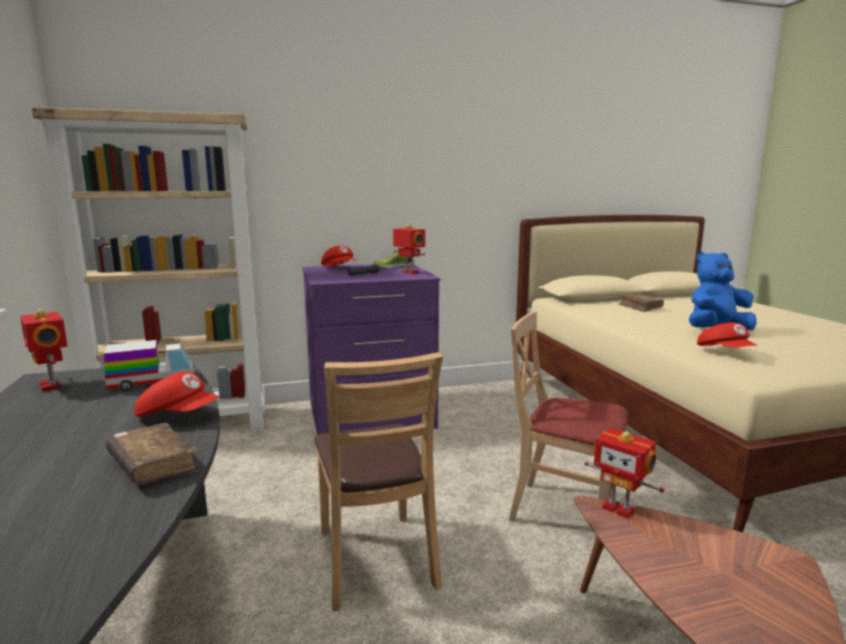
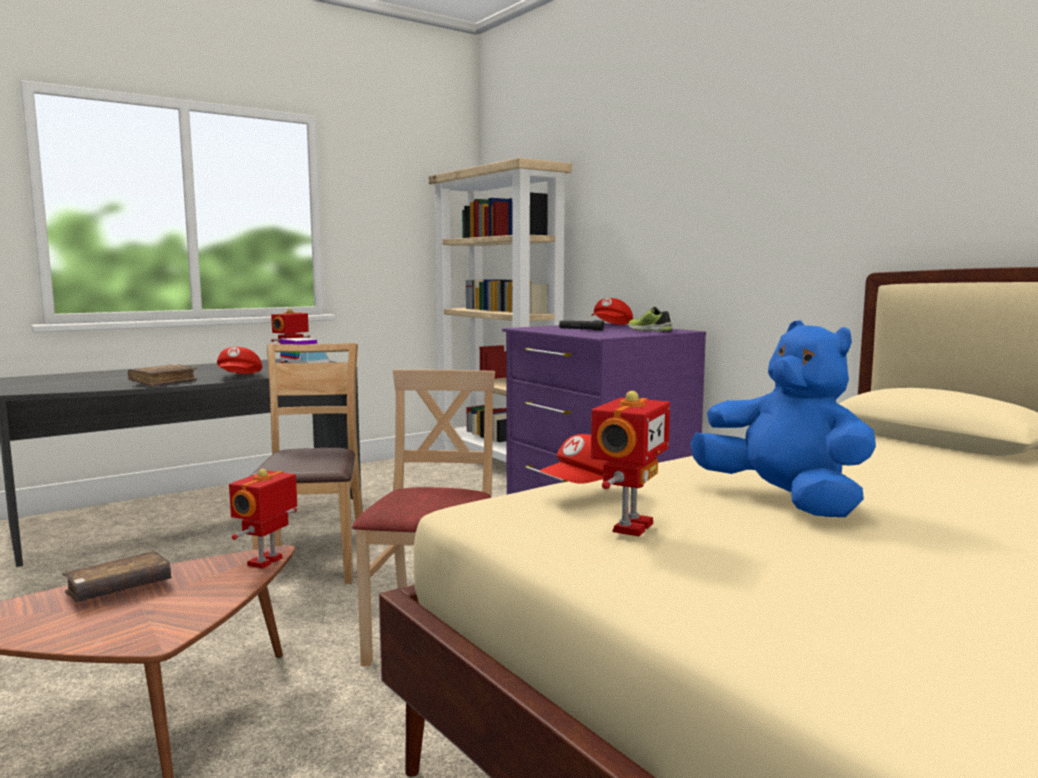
camera: 70 degrees right, 5 degrees down
brown chair [314,352,443,611] -> brown chair turned 120 degrees clockwise [250,343,363,584]
toy robot [393,224,425,274] -> toy robot moved to [591,391,670,536]
brown book [618,293,664,312] -> brown book moved to [62,550,172,602]

